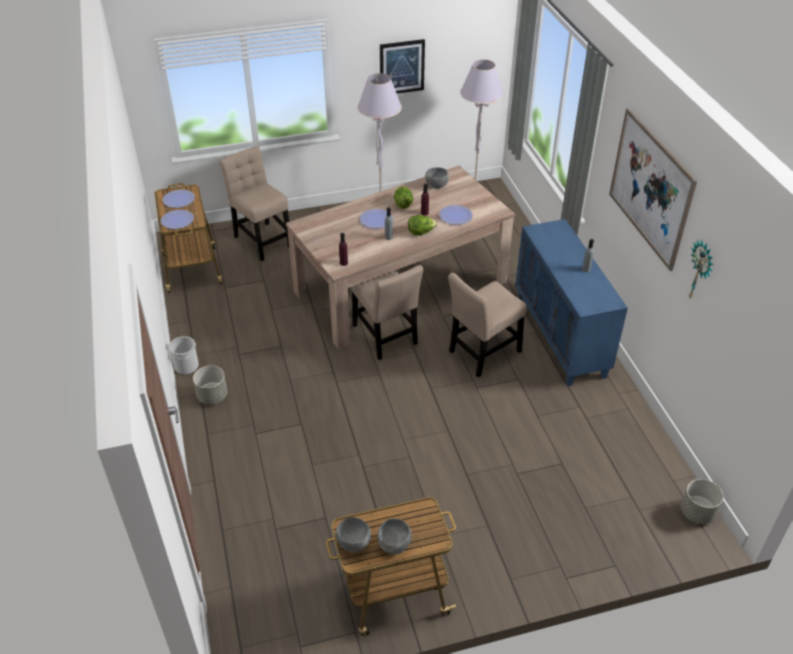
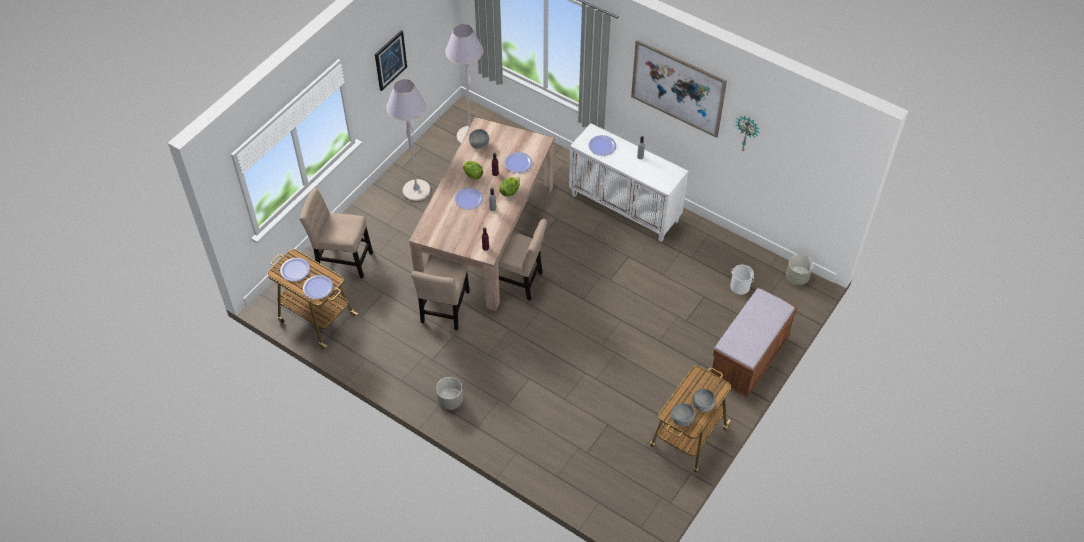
camera: 40 degrees left, 10 degrees up
bucket [168,336,199,374] -> bucket moved to [730,265,754,295]
beige chair [448,273,526,377] -> beige chair moved to [411,255,470,330]
blue cabinet [515,219,628,386] -> white cabinet [569,123,689,242]
none -> plate [588,135,616,156]
none -> brown bench [710,287,798,397]

